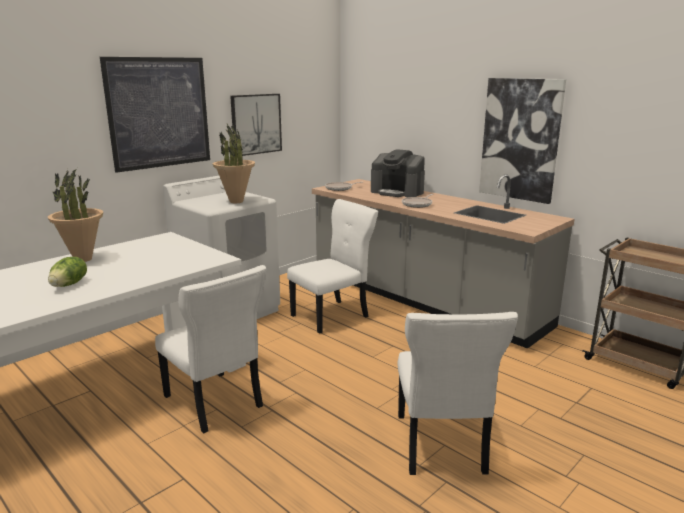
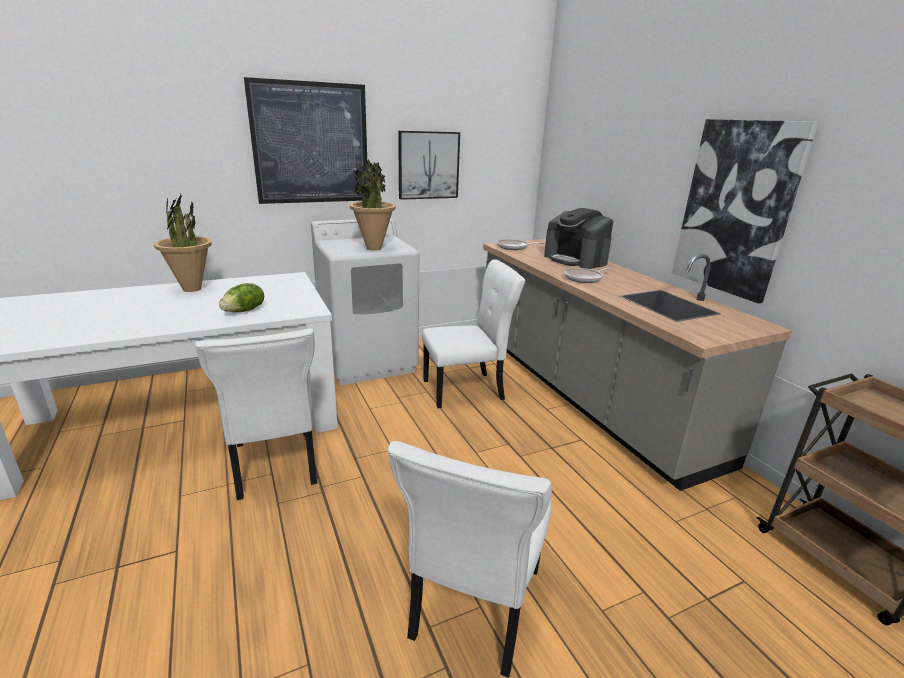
camera: 20 degrees right, 5 degrees up
lettuce [48,257,87,287] -> lettuce moved to [219,283,264,312]

